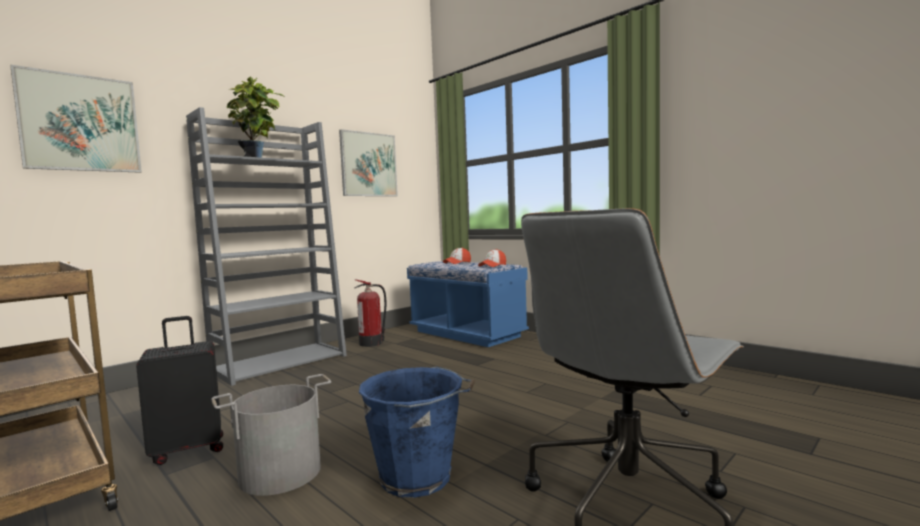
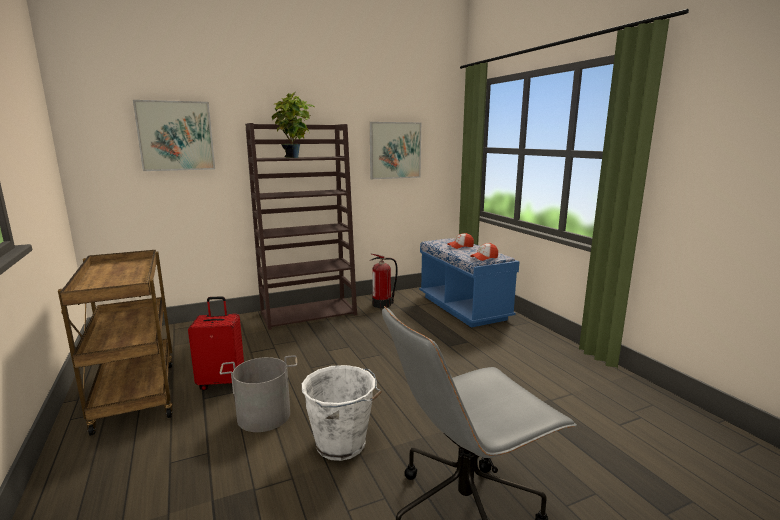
camera: 20 degrees right, 10 degrees up
black suitcase [136,316,223,465] -> red suitcase [188,296,244,390]
grey bookcase [186,107,347,386] -> brown bookcase [245,123,357,330]
blue bucket [359,367,475,498] -> white bucket [302,365,382,461]

